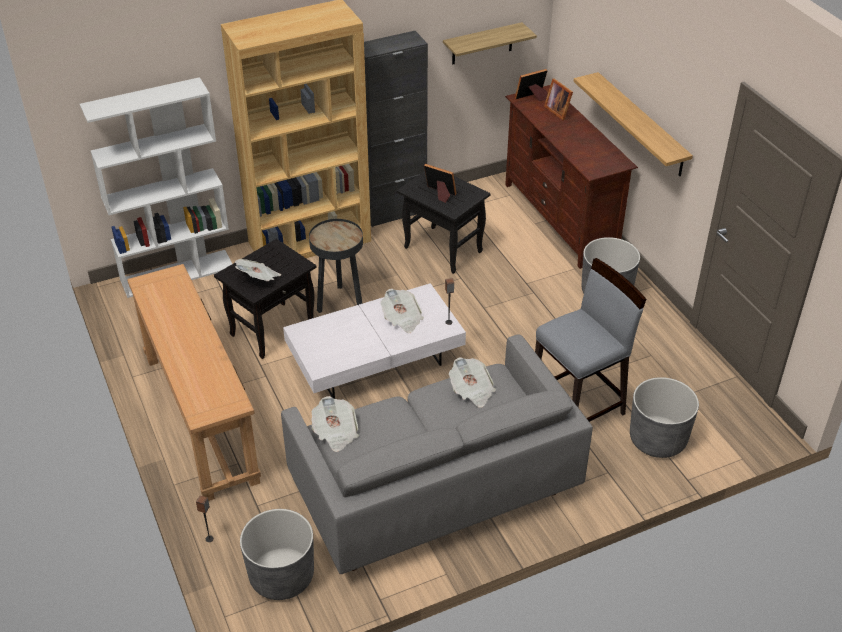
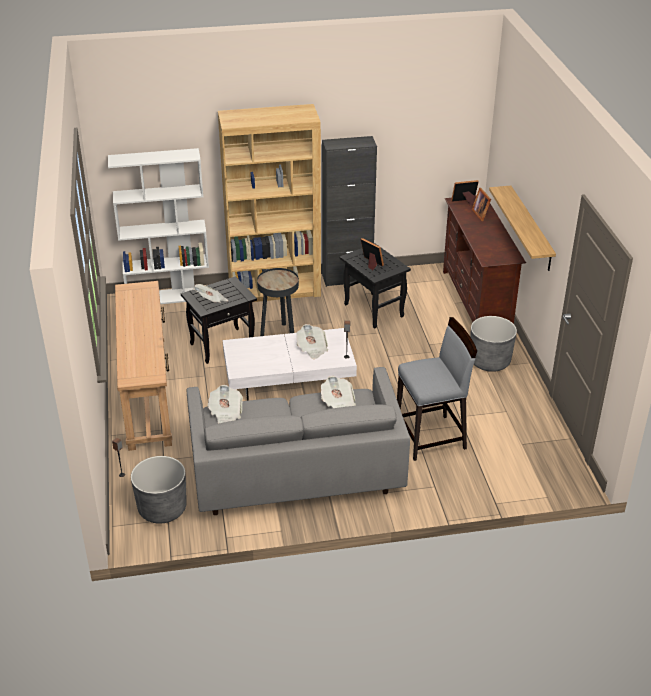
camera: 15 degrees right, 5 degrees down
shelf [443,22,537,64] -> none
grey planter [630,377,699,458] -> none

